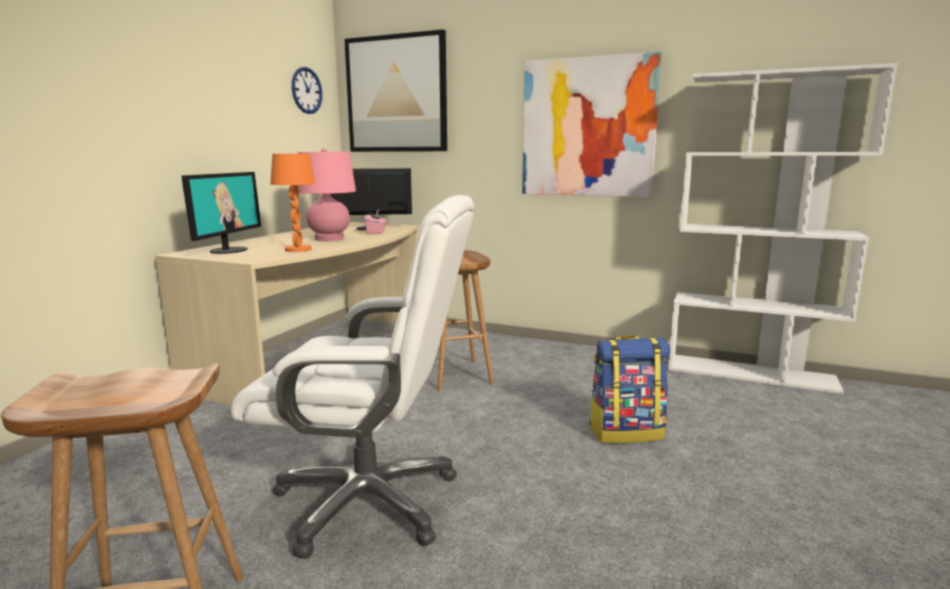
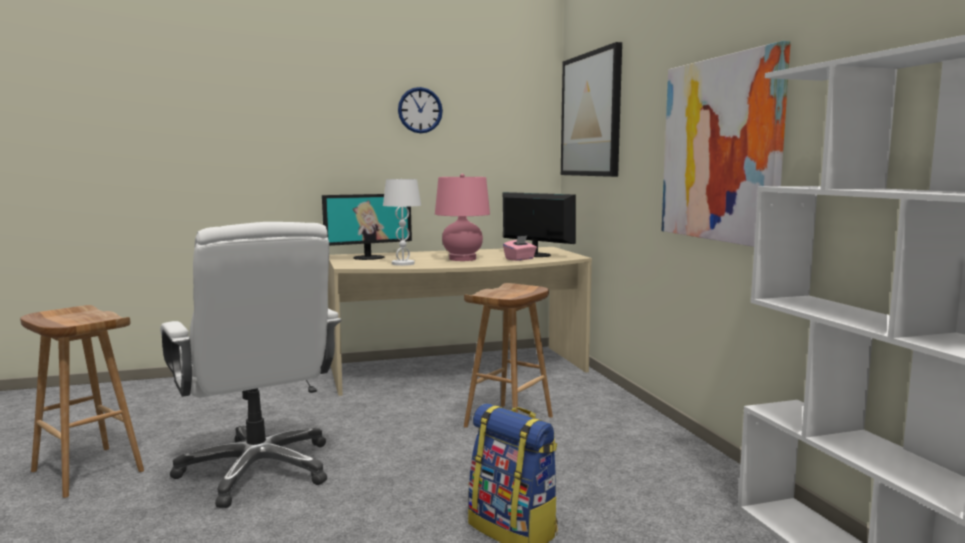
camera: 50 degrees right, 5 degrees down
orange table lamp [270,154,316,252] -> white table lamp [383,179,421,266]
wall clock [292,67,322,114] -> wall clock moved to [398,87,443,133]

